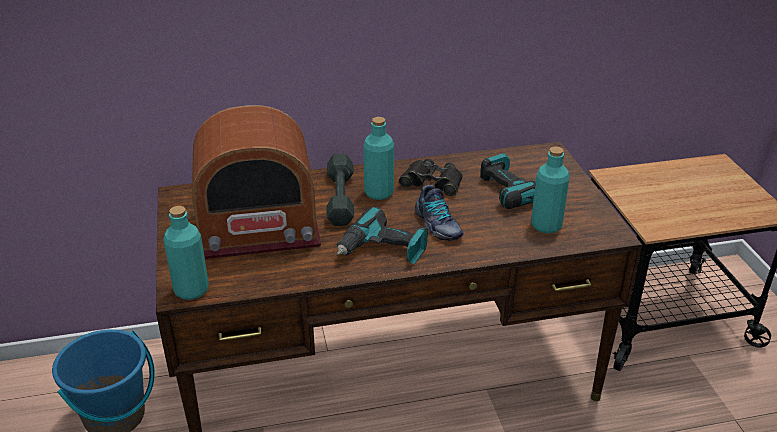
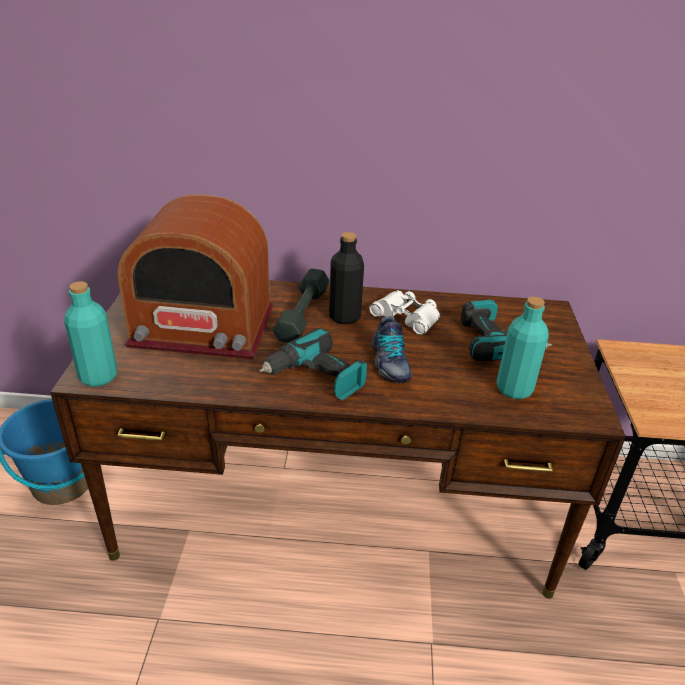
camera: 15 degrees right, 0 degrees up
turquoise bottle [363,117,394,200] -> black bottle [329,232,364,324]
black binoculars [399,159,463,196] -> white binoculars [369,290,440,335]

